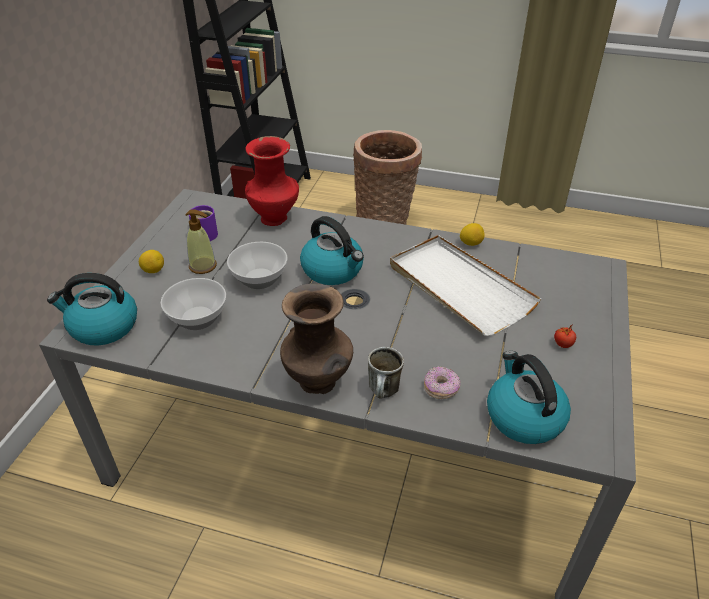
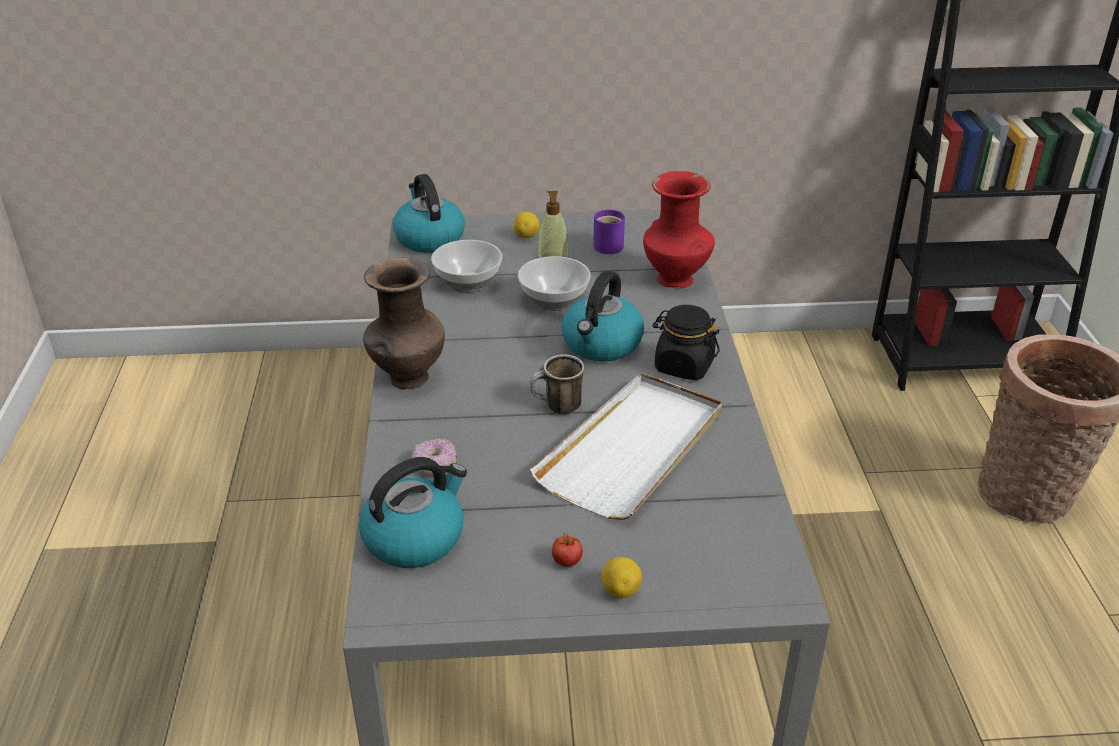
camera: 70 degrees right, 5 degrees down
mug [368,347,404,398] -> mug moved to [530,354,584,415]
lemon [460,223,485,246] -> lemon moved to [602,557,642,598]
none -> black jar [652,305,720,380]

